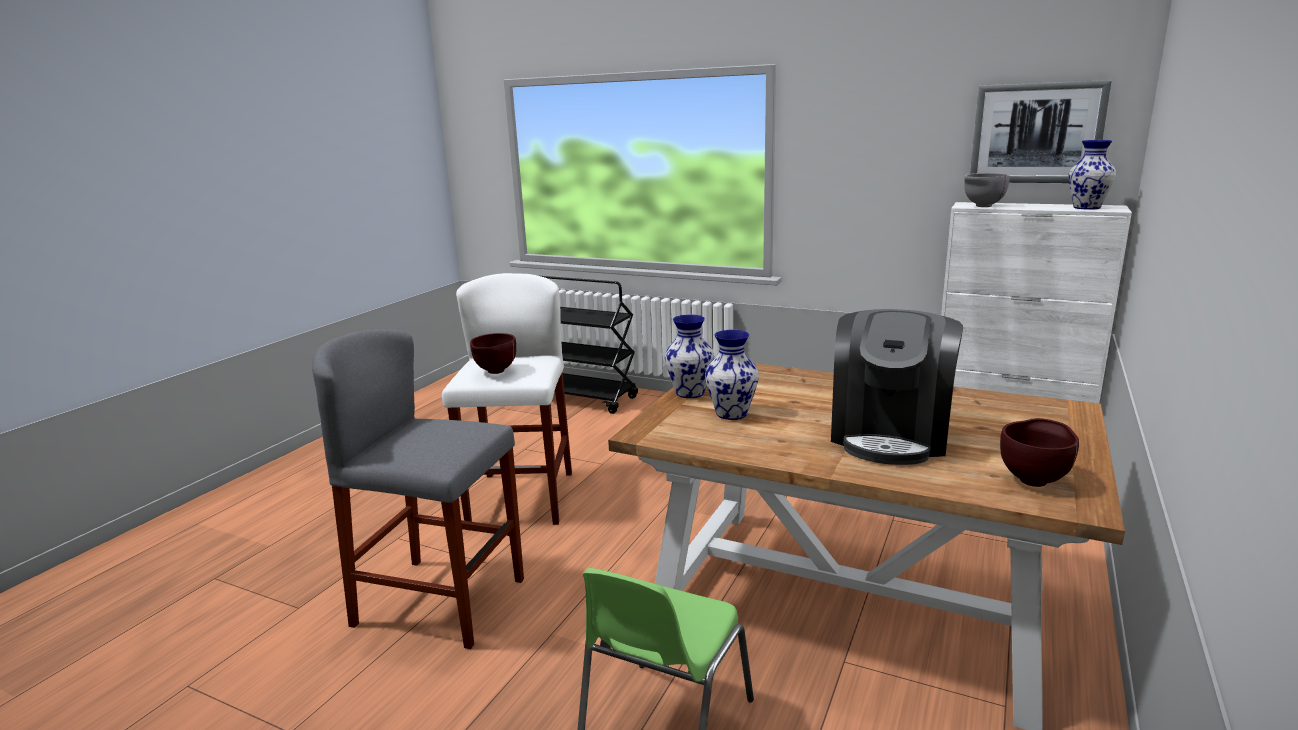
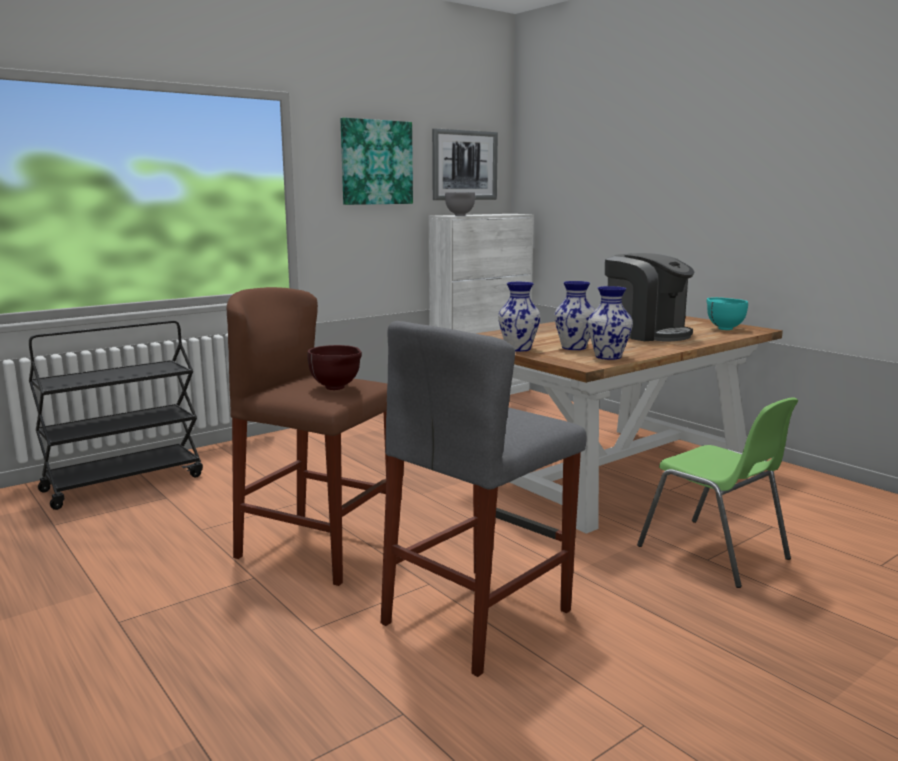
camera: 65 degrees left, 5 degrees down
white stool [442,273,572,525] -> brown stool [227,287,387,586]
brown bowl [1000,418,1079,487] -> turquoise bowl [707,297,748,330]
vase [1068,140,1116,210] -> vase moved to [588,286,633,360]
none -> picture [340,118,413,205]

